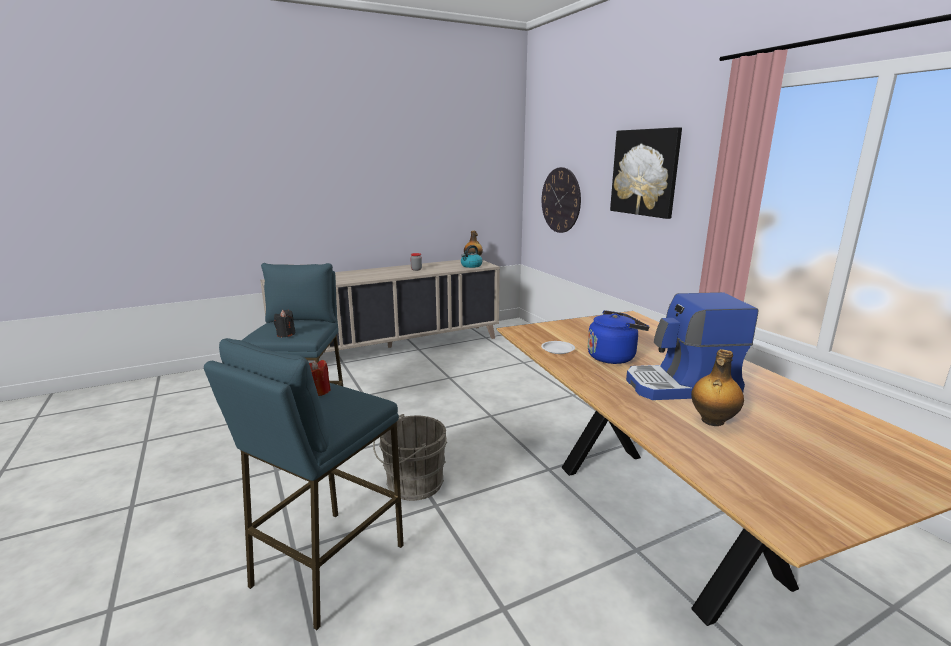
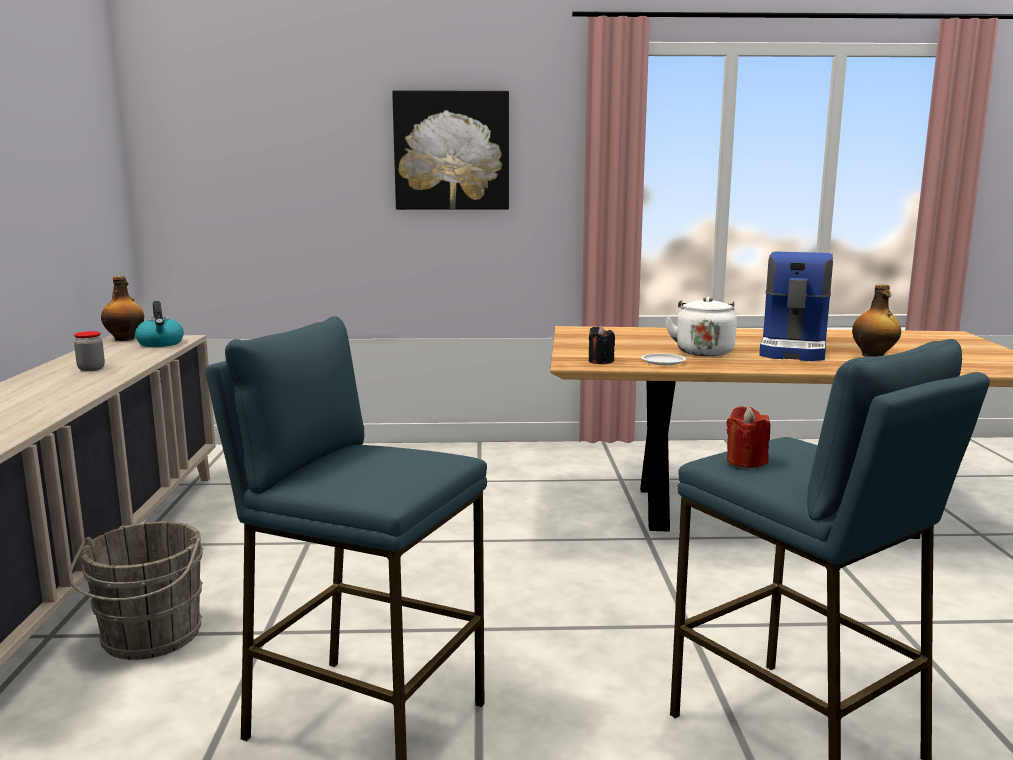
camera: 65 degrees left, 5 degrees down
black candle [274,310,295,337] -> black candle moved to [589,325,615,364]
grey bucket [373,414,447,501] -> grey bucket moved to [69,521,203,660]
wall clock [542,167,581,233] -> none
blue kettle [588,310,649,364] -> white kettle [665,297,737,356]

